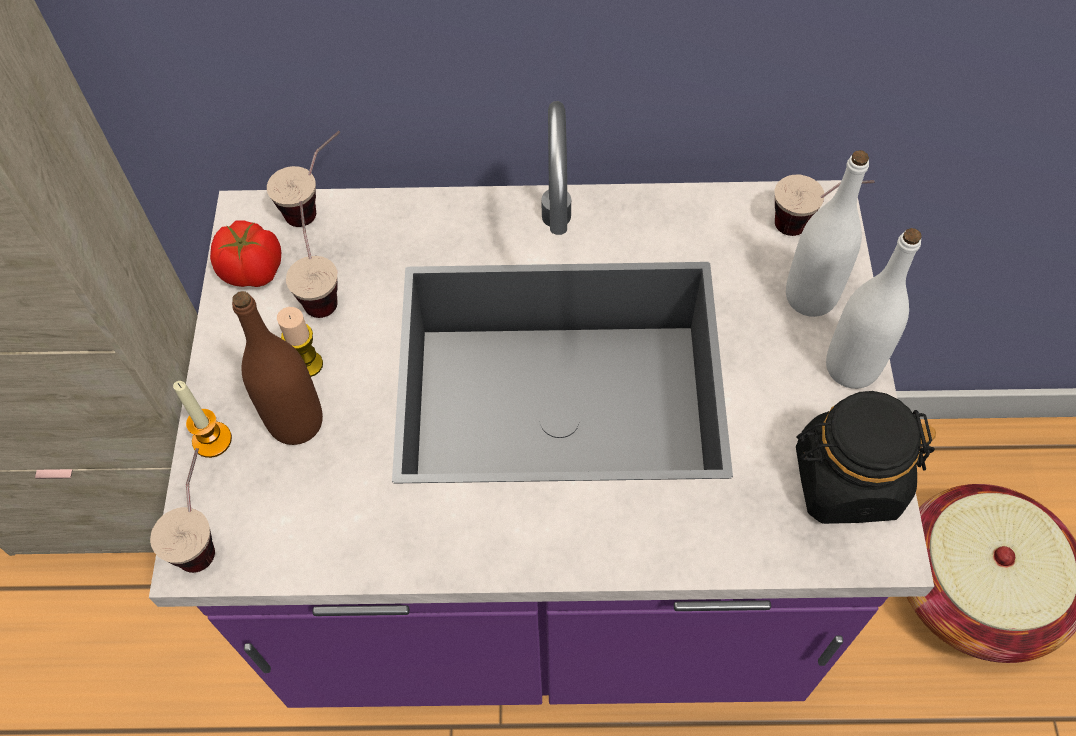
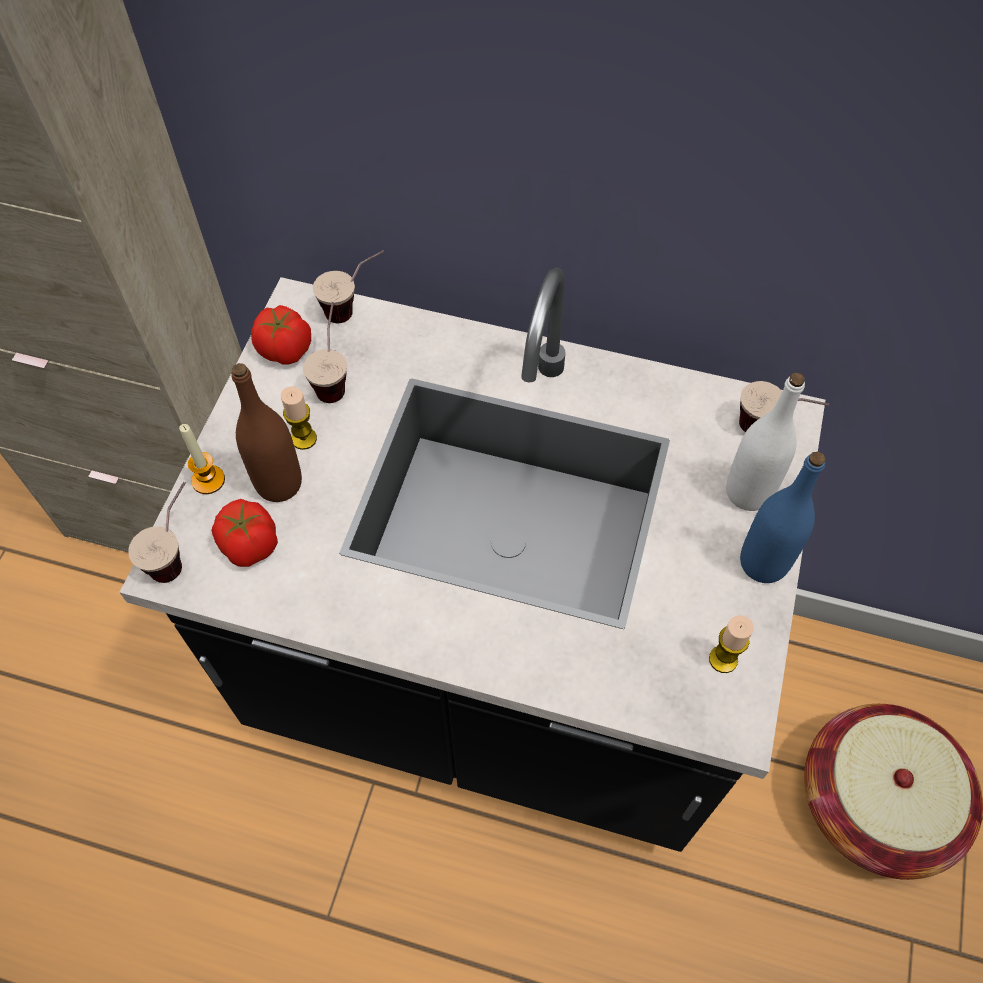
camera: 15 degrees right, 0 degrees up
purple counter [149,101,934,708] -> black counter [119,268,825,852]
black jar [796,391,936,524] -> candle [709,616,754,673]
white bottle [826,228,922,389] -> blue bottle [740,452,826,583]
none -> tomato [212,499,278,567]

